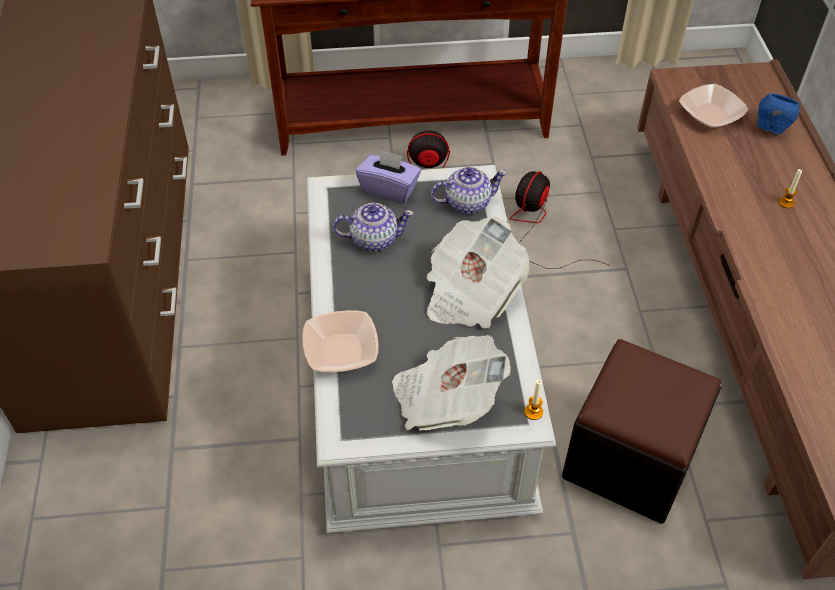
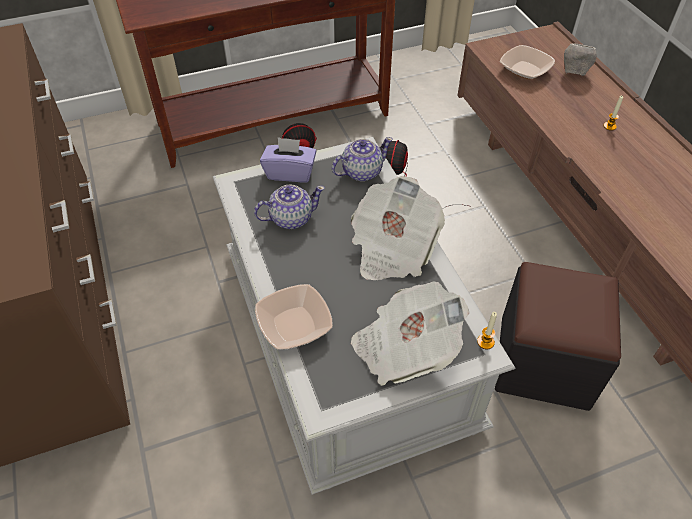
camera: 15 degrees left, 0 degrees up
blue bowl [758,93,799,134] -> grey bowl [564,43,597,76]

